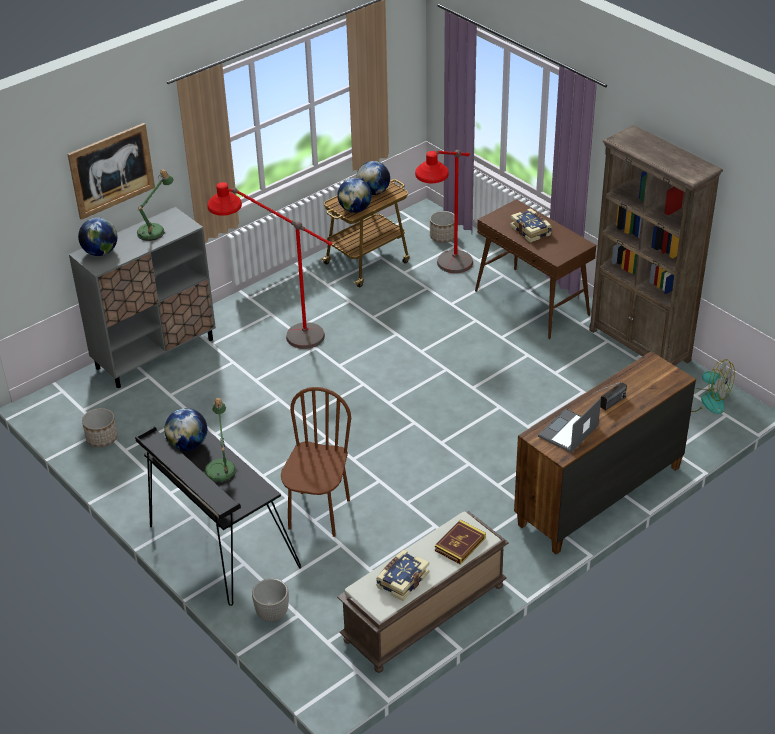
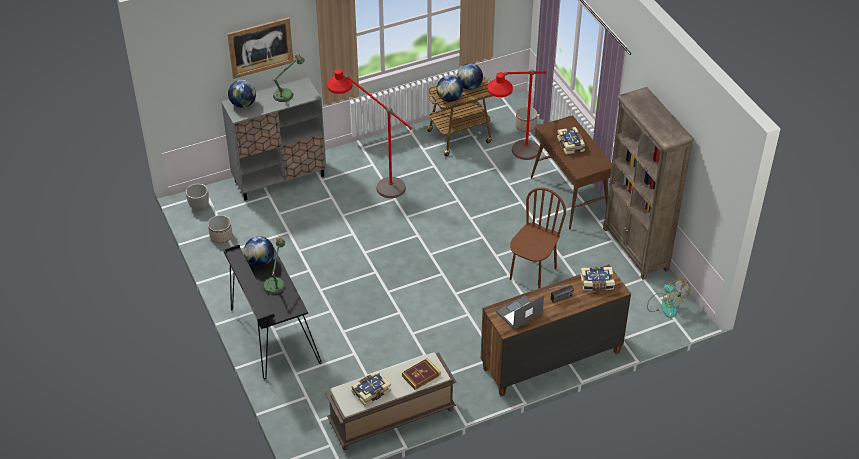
camera: 15 degrees right, 5 degrees up
planter [252,578,289,622] -> planter moved to [186,183,209,210]
brown chair [281,387,351,537] -> brown chair moved to [510,187,566,289]
none -> book [580,267,615,291]

